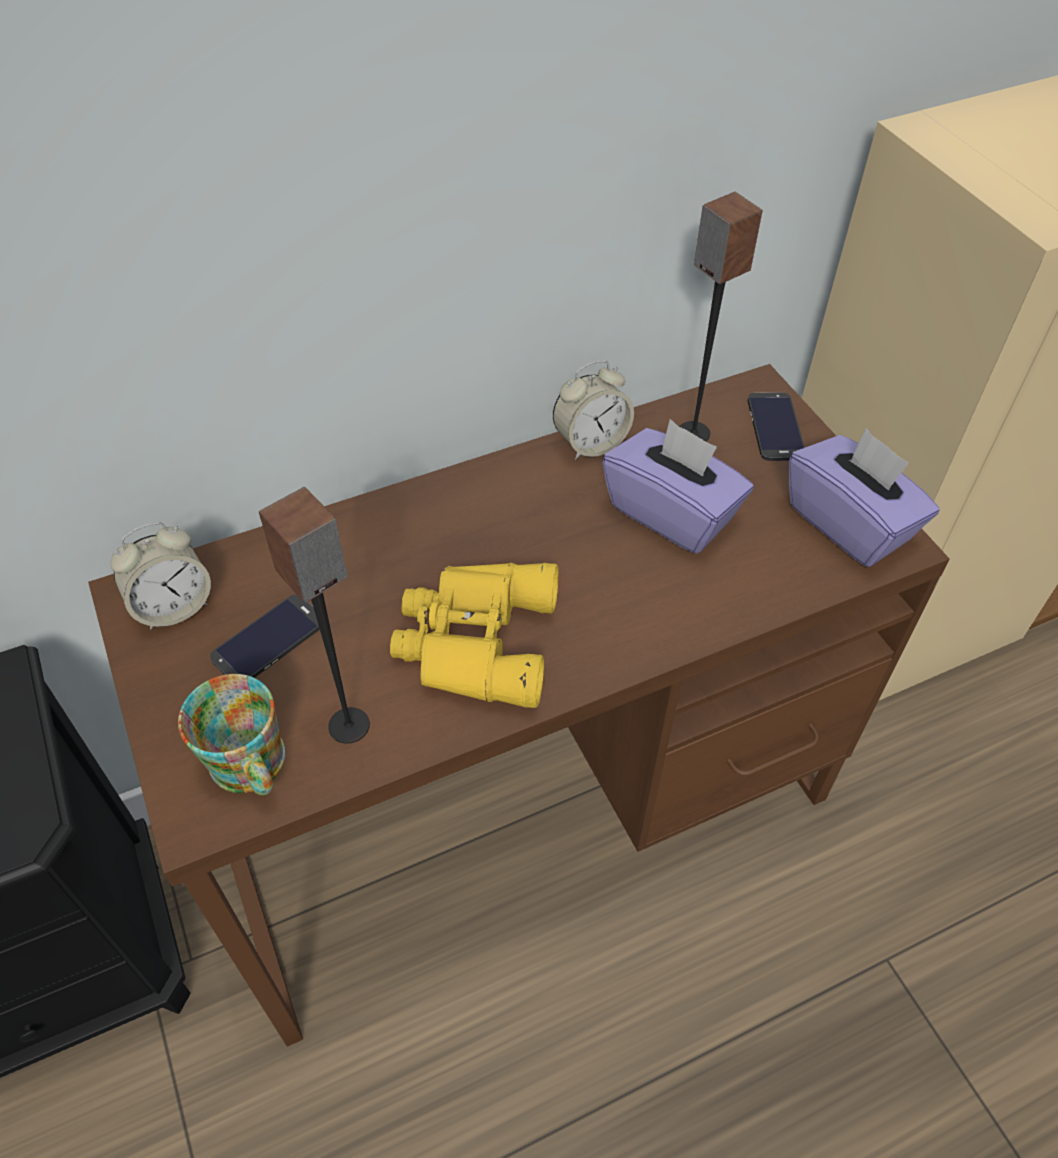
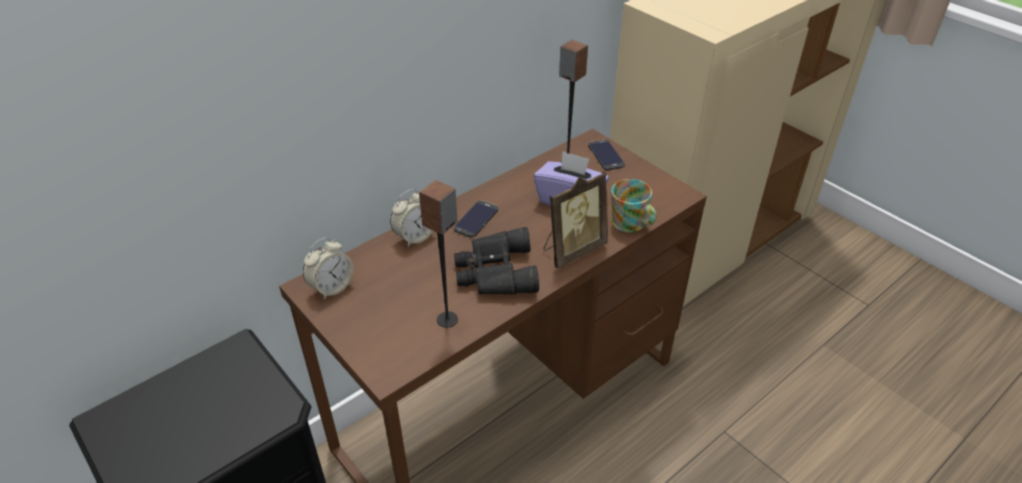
camera: 15 degrees left, 10 degrees down
mug [178,674,286,796] -> mug moved to [611,179,657,233]
phone [210,595,320,678] -> phone moved to [453,200,498,237]
yellow binoculars [390,563,559,708] -> black binoculars [454,227,539,294]
alarm clock [553,360,634,460] -> alarm clock moved to [390,189,433,247]
purple tissue box [789,428,940,567] -> none
none -> picture frame [543,172,608,269]

